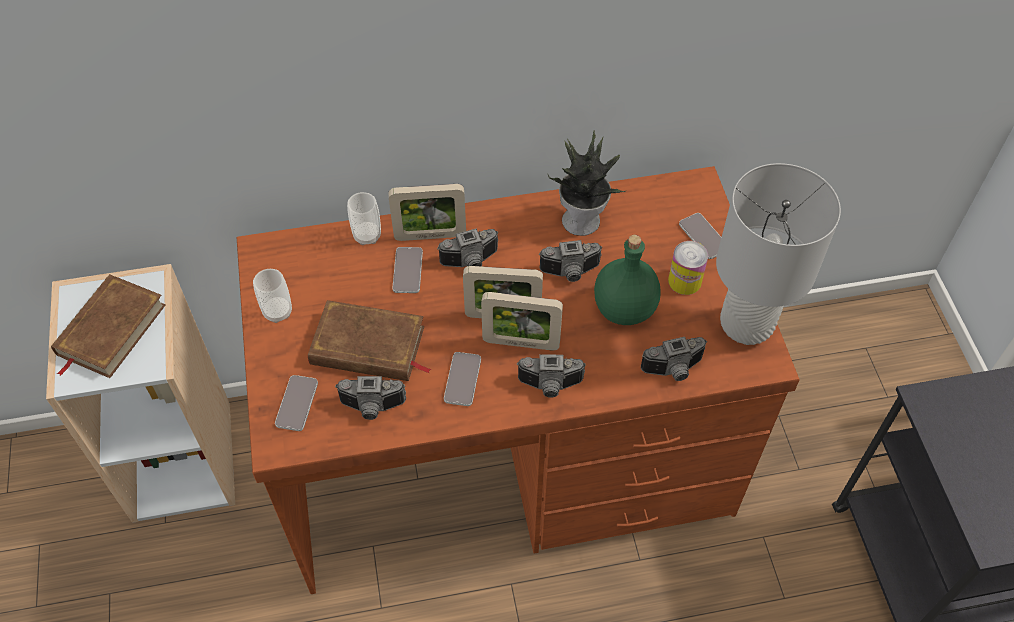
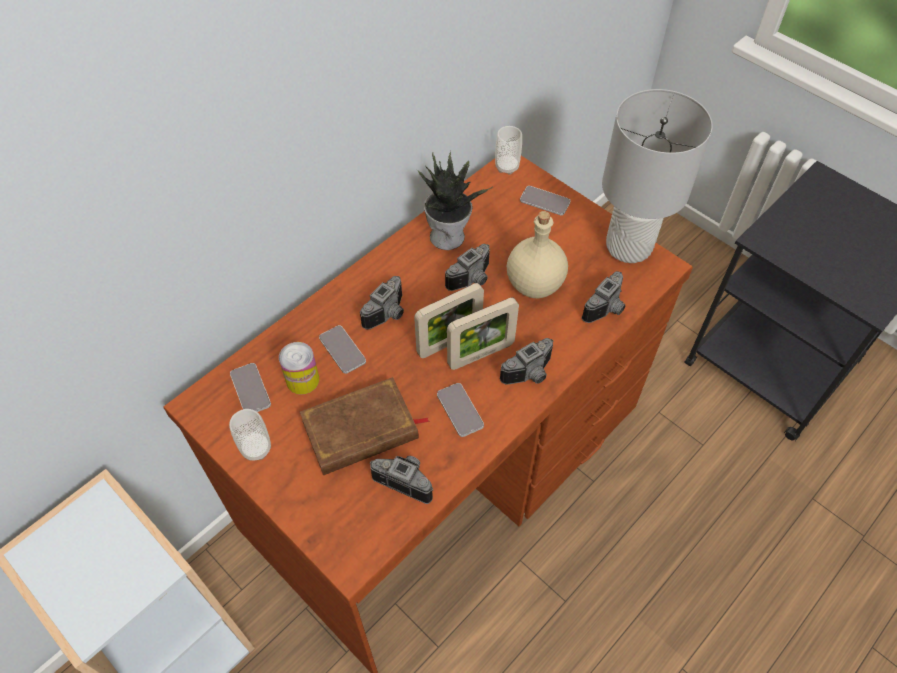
camera: 35 degrees left, 0 degrees up
brown book [51,274,166,378] -> none
phone [275,375,318,431] -> phone moved to [230,363,271,412]
camera [335,376,406,420] -> camera turned 120 degrees counterclockwise [370,456,433,504]
cup [347,192,381,245] -> cup moved to [495,126,522,175]
picture frame [389,184,466,241] -> none
green bottle [594,235,661,325] -> beige bottle [507,211,568,298]
can [668,241,708,295] -> can moved to [279,342,319,395]

